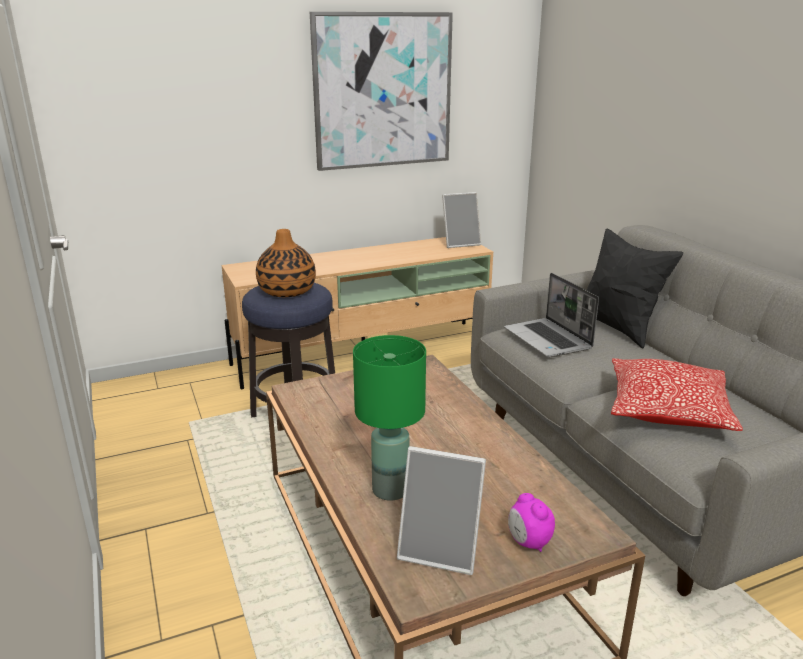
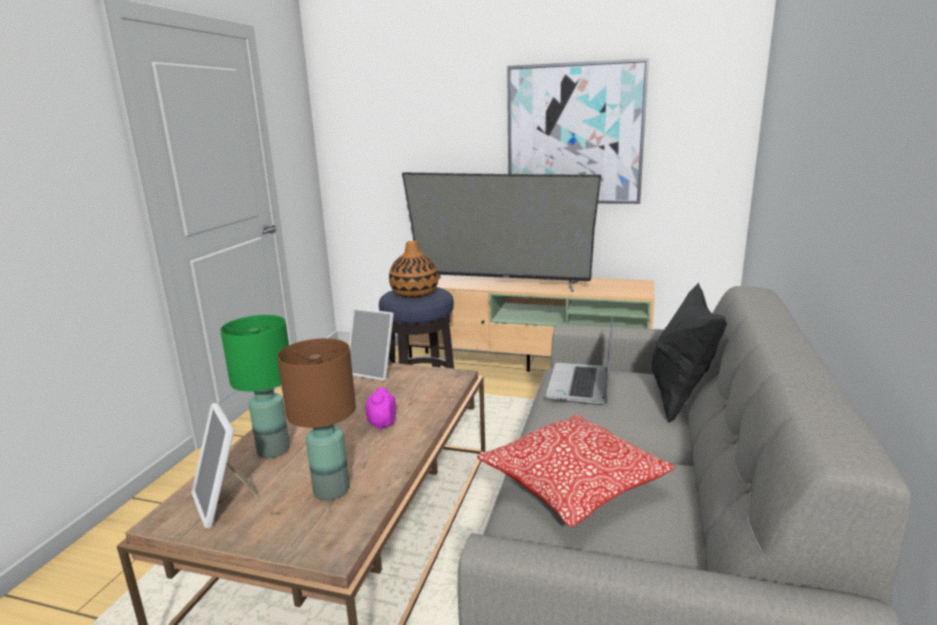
camera: 40 degrees right, 5 degrees down
picture frame [442,192,481,248] -> picture frame moved to [349,308,394,381]
alarm clock [508,493,555,552] -> alarm clock moved to [366,388,396,431]
none -> brown table lamp [277,338,356,500]
none -> television [402,172,601,292]

